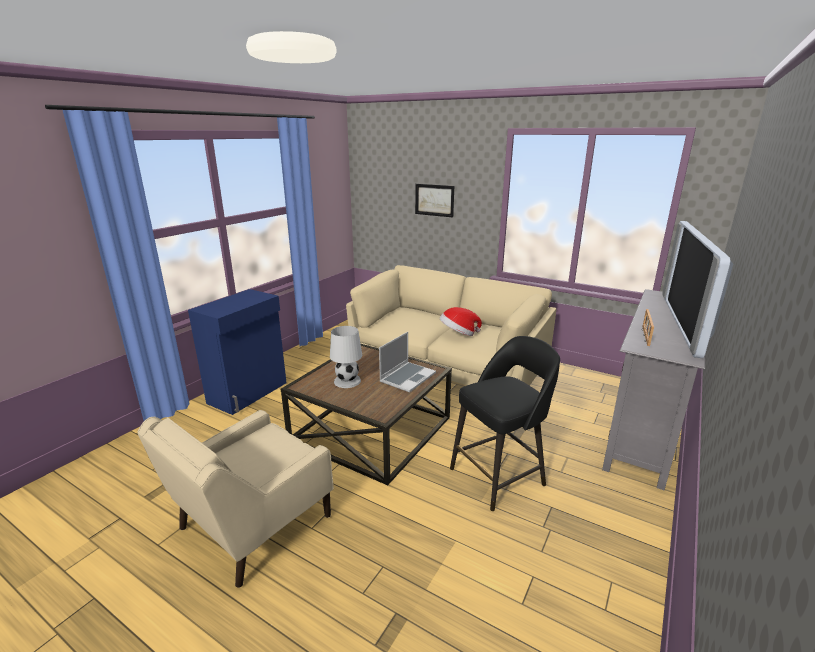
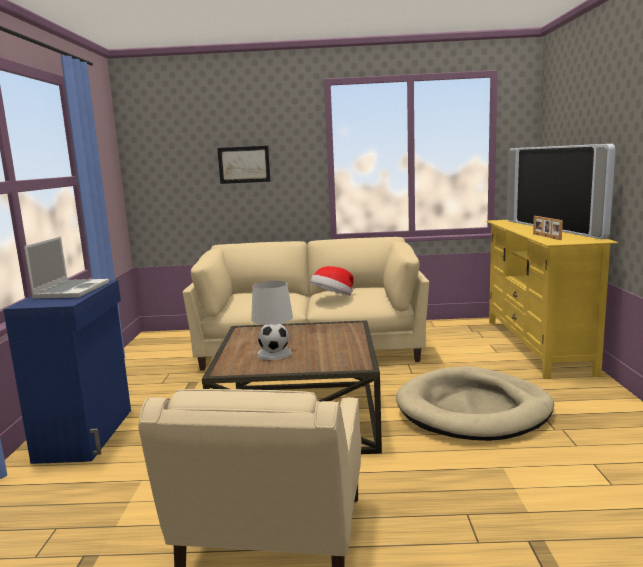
camera: 30 degrees left, 10 degrees down
laptop [379,332,436,393] -> laptop moved to [24,237,109,298]
black stool [450,336,560,511] -> beige dog bed [396,366,554,441]
grey tv stand [602,289,706,490] -> yellow tv stand [486,220,618,379]

